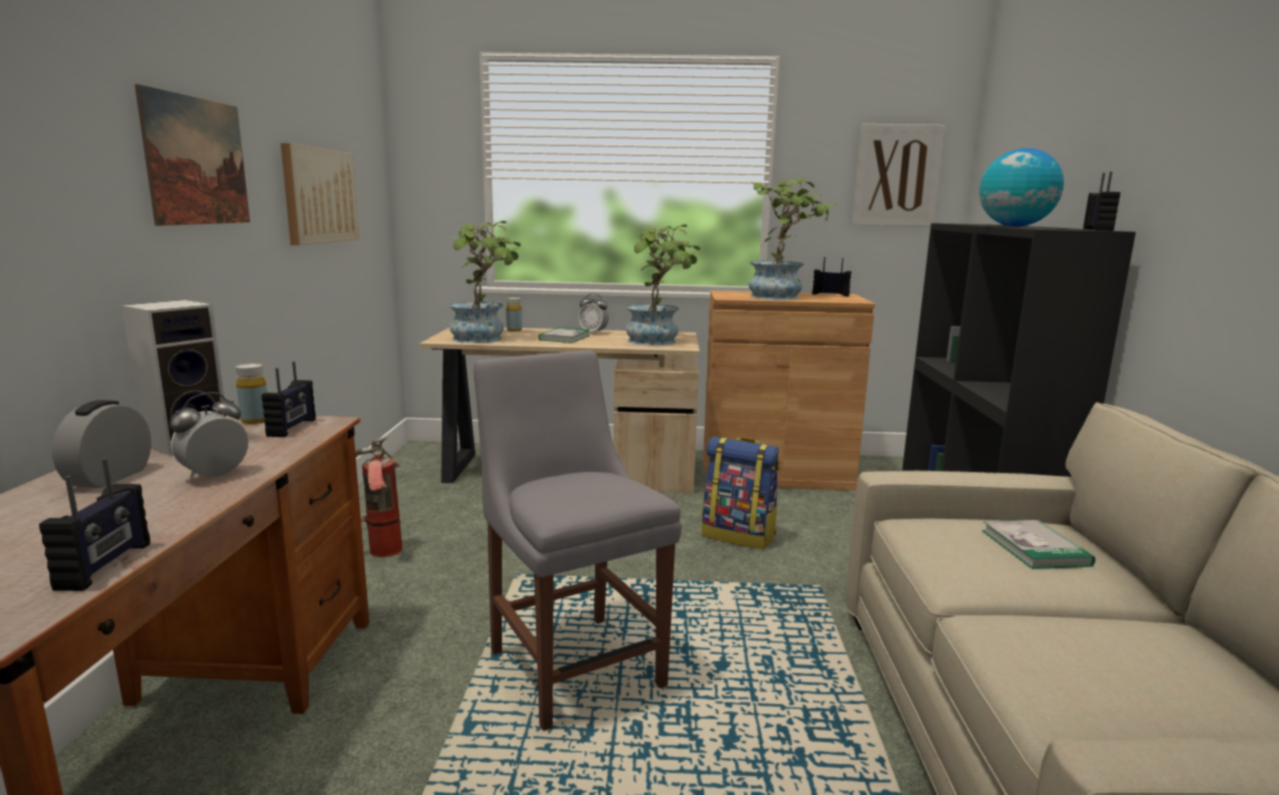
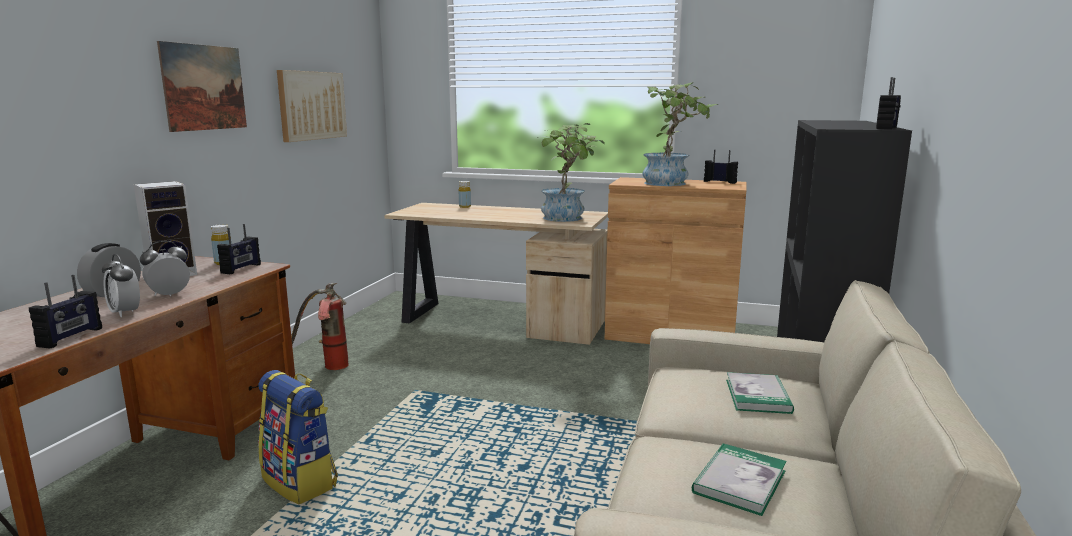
camera: 15 degrees right, 0 degrees up
potted plant [448,221,523,343] -> none
grey chair [473,350,682,731] -> none
book [538,327,590,343] -> book moved to [692,443,787,516]
alarm clock [578,293,609,334] -> alarm clock moved to [102,254,140,317]
backpack [702,437,780,549] -> backpack moved to [258,370,338,504]
picture [852,124,945,227] -> none
globe [979,148,1064,227] -> none

